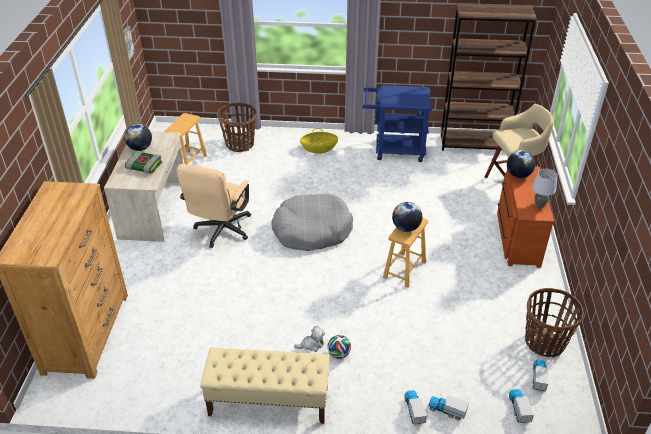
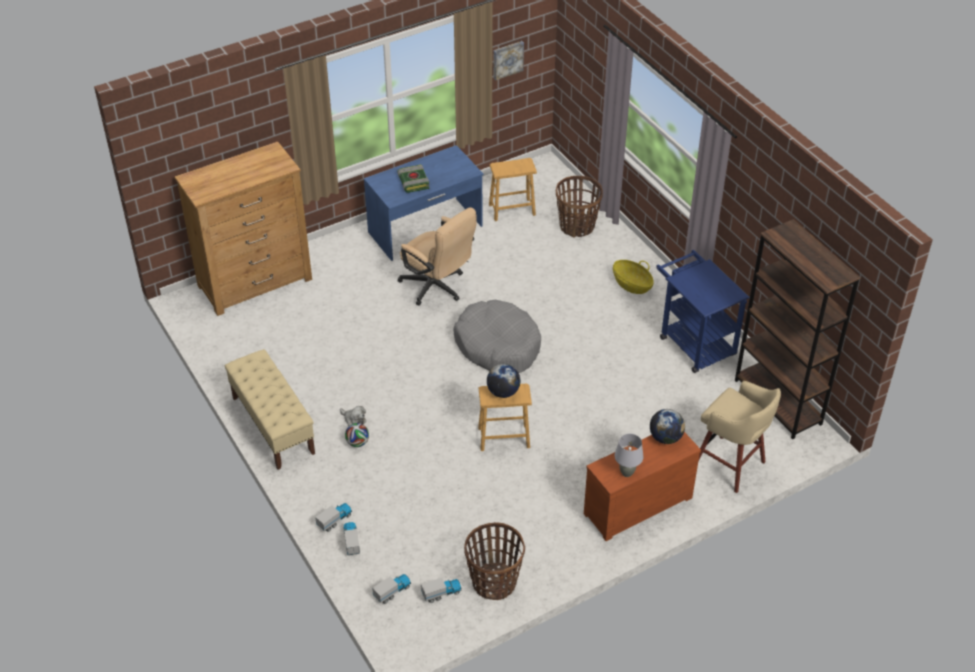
camera: 55 degrees right, 5 degrees up
beige desk [104,131,183,242] -> blue desk [364,145,483,261]
globe [124,124,152,151] -> none
beige office chair [177,164,251,248] -> beige office chair turned 120 degrees counterclockwise [398,207,477,306]

